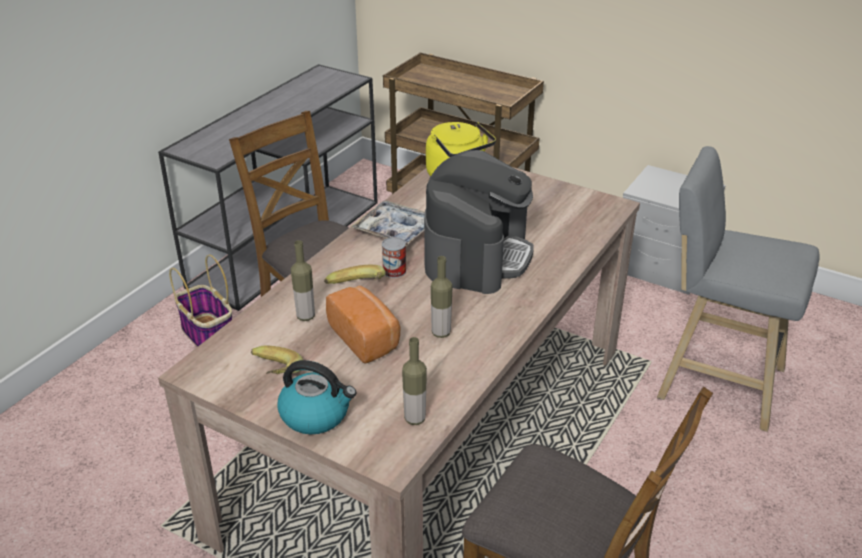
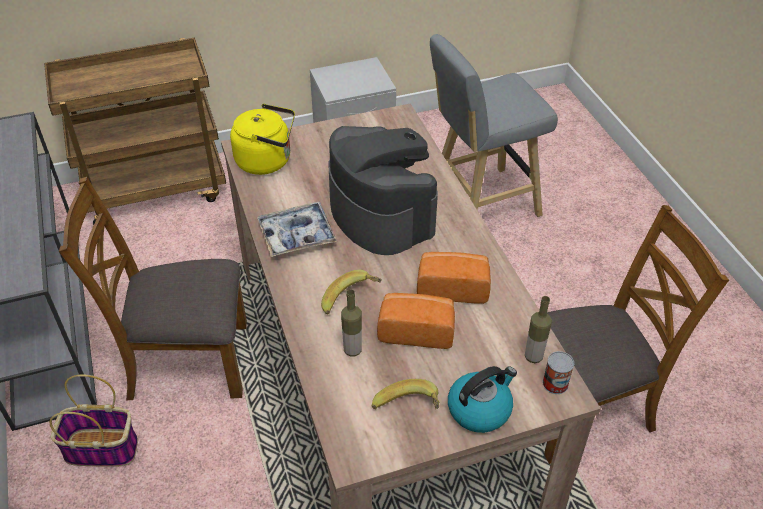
camera: 50 degrees left, 10 degrees up
can [382,237,406,278] -> can moved to [543,351,574,394]
bottle [431,256,453,338] -> bread [417,252,491,304]

